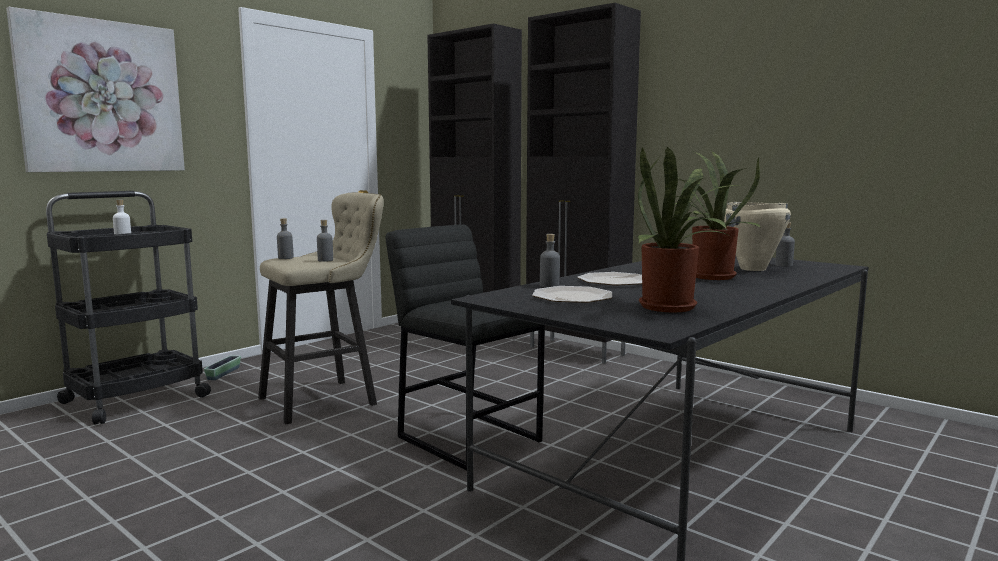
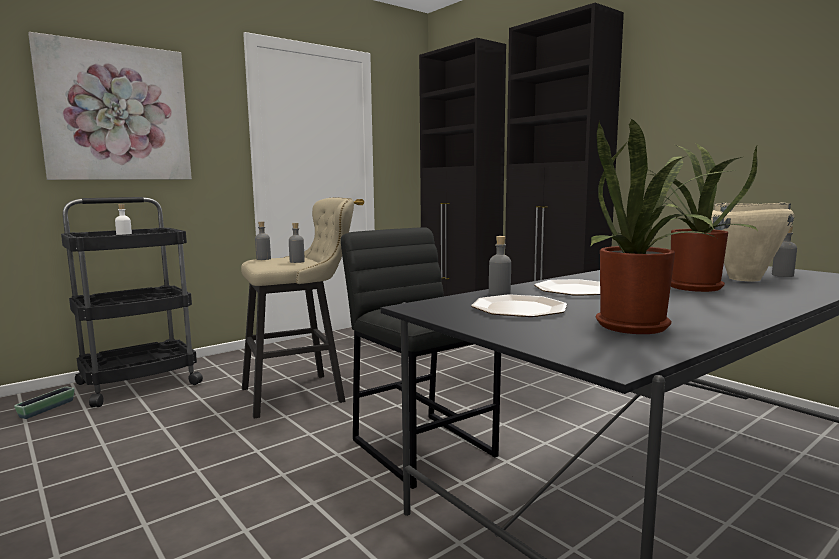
camera: 10 degrees right, 0 degrees up
planter [204,355,241,380] -> planter moved to [14,387,75,419]

